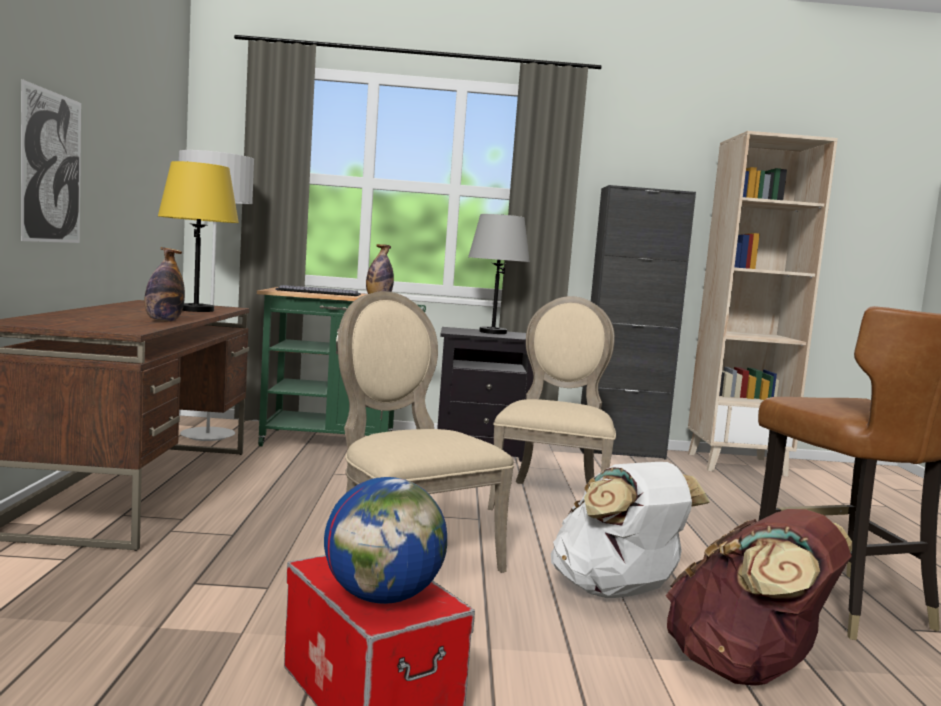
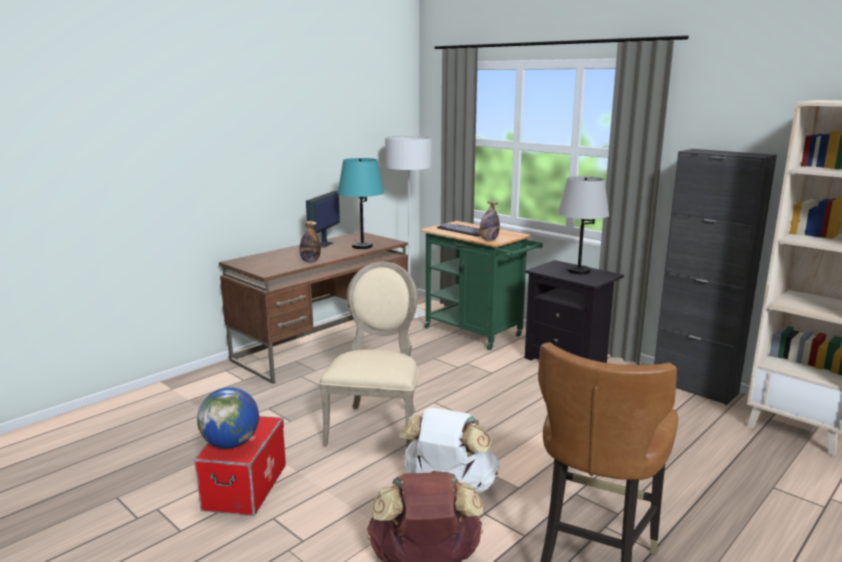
camera: 45 degrees right, 10 degrees up
picture [21,79,81,243] -> none
yellow table lamp [158,161,239,312] -> turquoise table lamp [338,158,384,249]
beige chair [488,296,616,510] -> none
none -> monitor [306,191,340,247]

